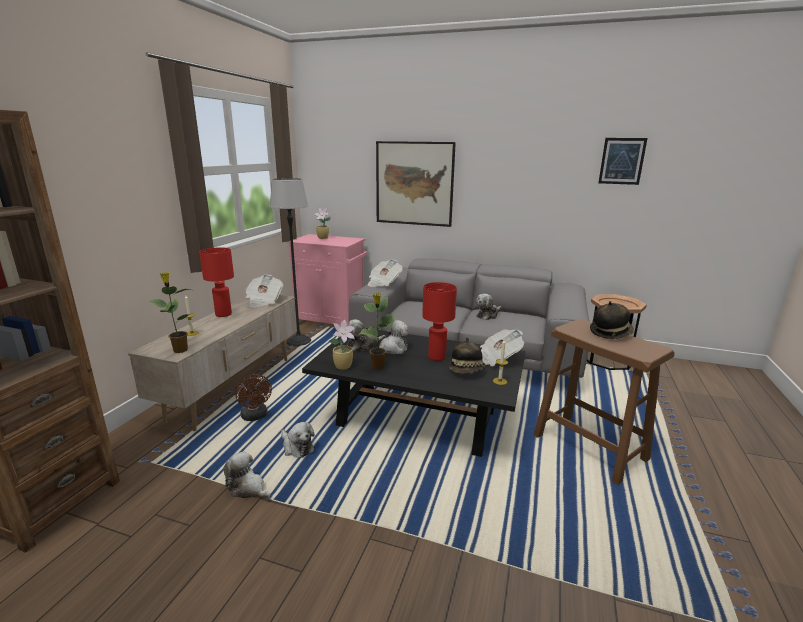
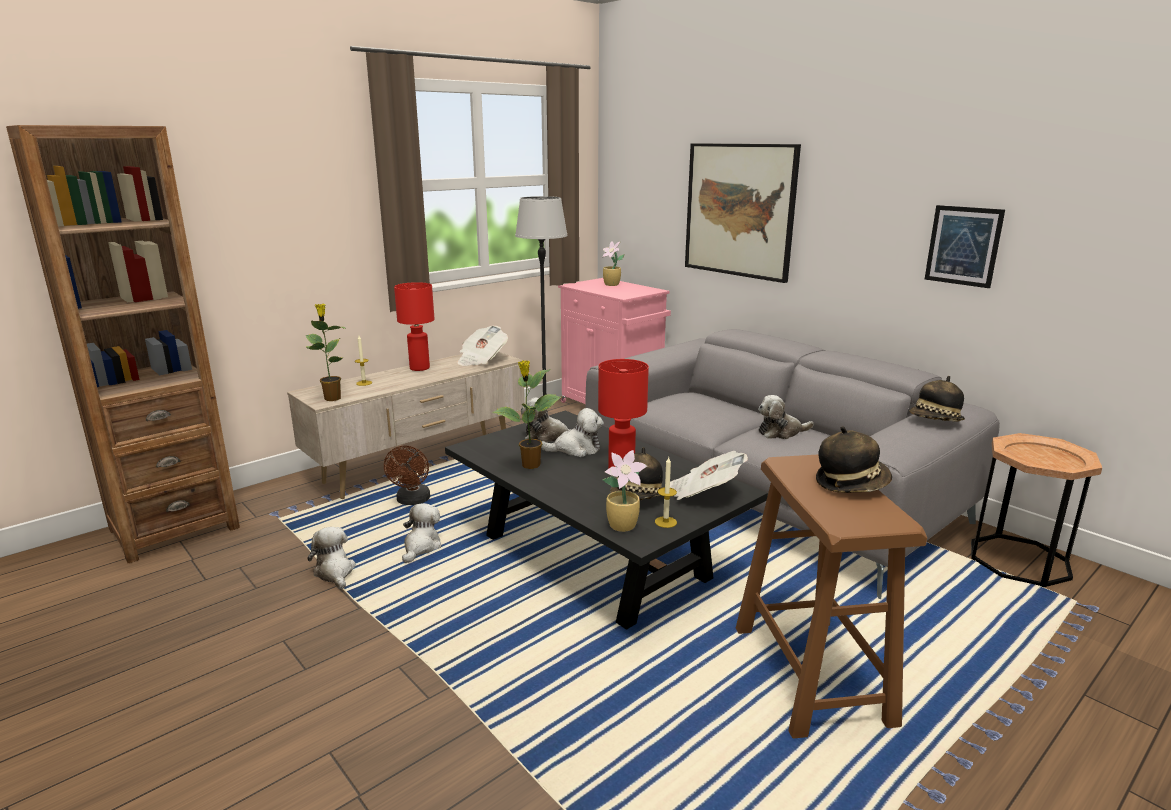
camera: 30 degrees right, 0 degrees up
plush toy [281,422,314,458] -> plush toy turned 150 degrees counterclockwise [402,503,442,563]
potted plant [329,320,355,370] -> potted plant moved to [603,450,647,532]
newspaper [368,259,403,287] -> none
picture [598,138,648,185] -> picture moved to [925,205,1005,288]
none -> hat [909,376,965,422]

